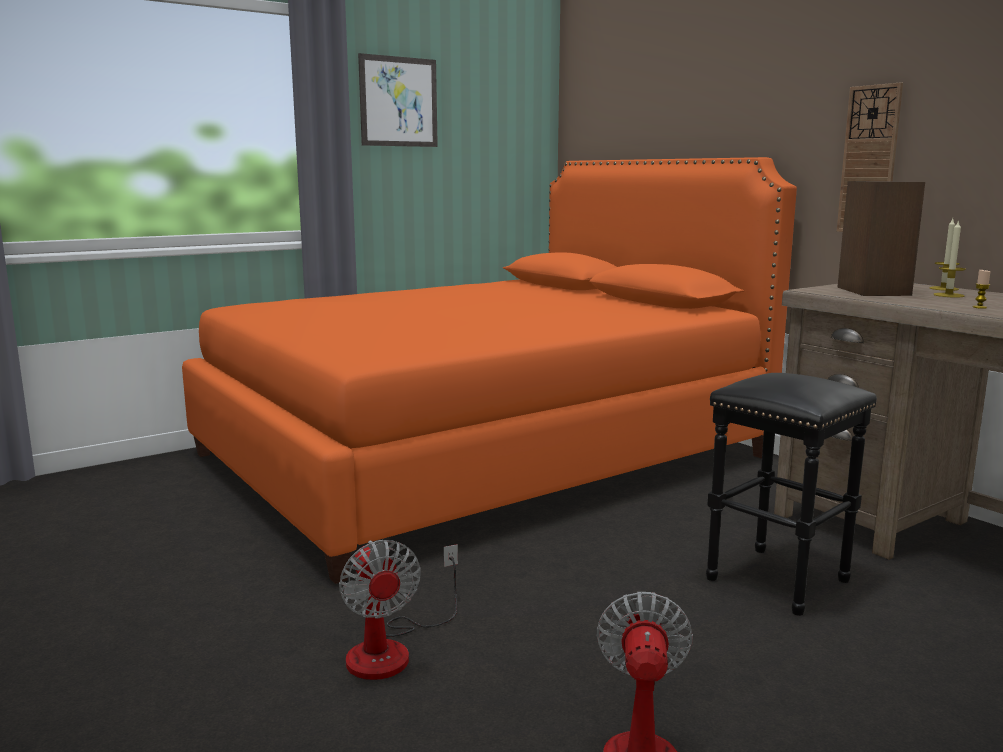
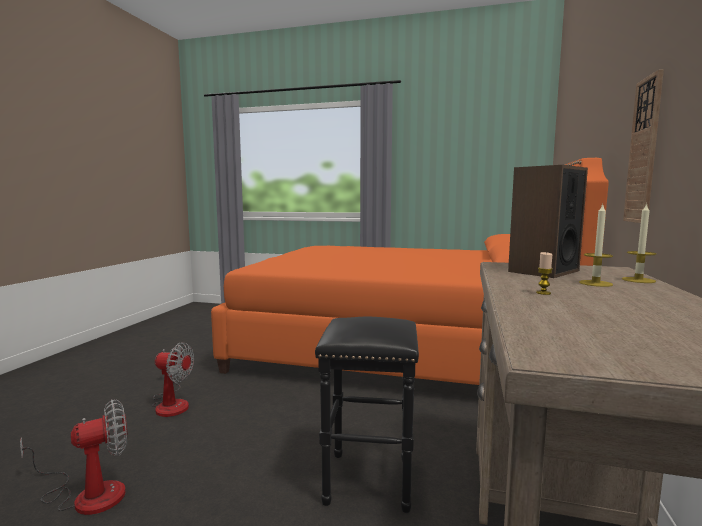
camera: 50 degrees right, 5 degrees down
fan [339,540,458,680] -> fan turned 105 degrees counterclockwise [152,342,194,417]
picture [358,53,438,147] -> none

